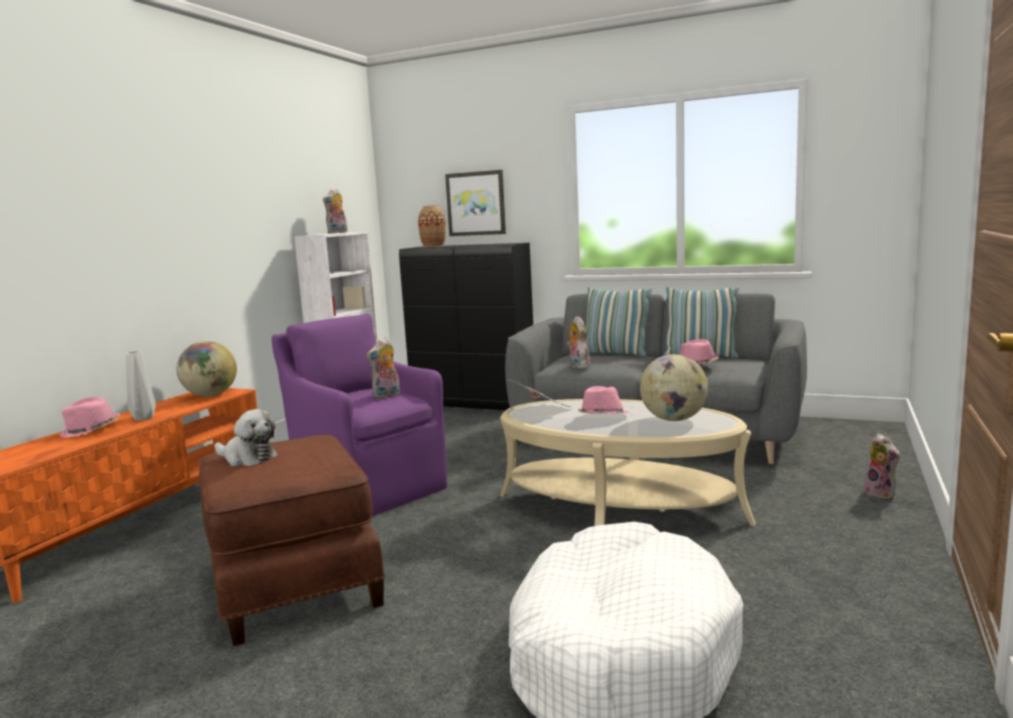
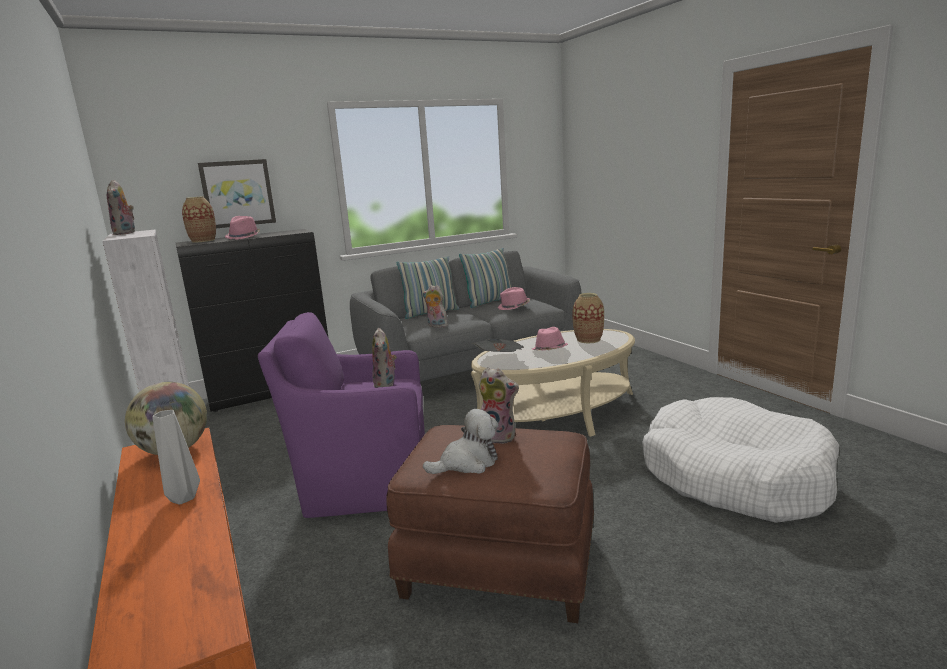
camera: 50 degrees left, 5 degrees up
pink hat [59,397,120,438] -> pink hat moved to [225,216,260,239]
globe [640,354,708,421] -> vase [572,293,604,343]
plush toy [864,433,900,500] -> plush toy moved to [479,367,519,444]

